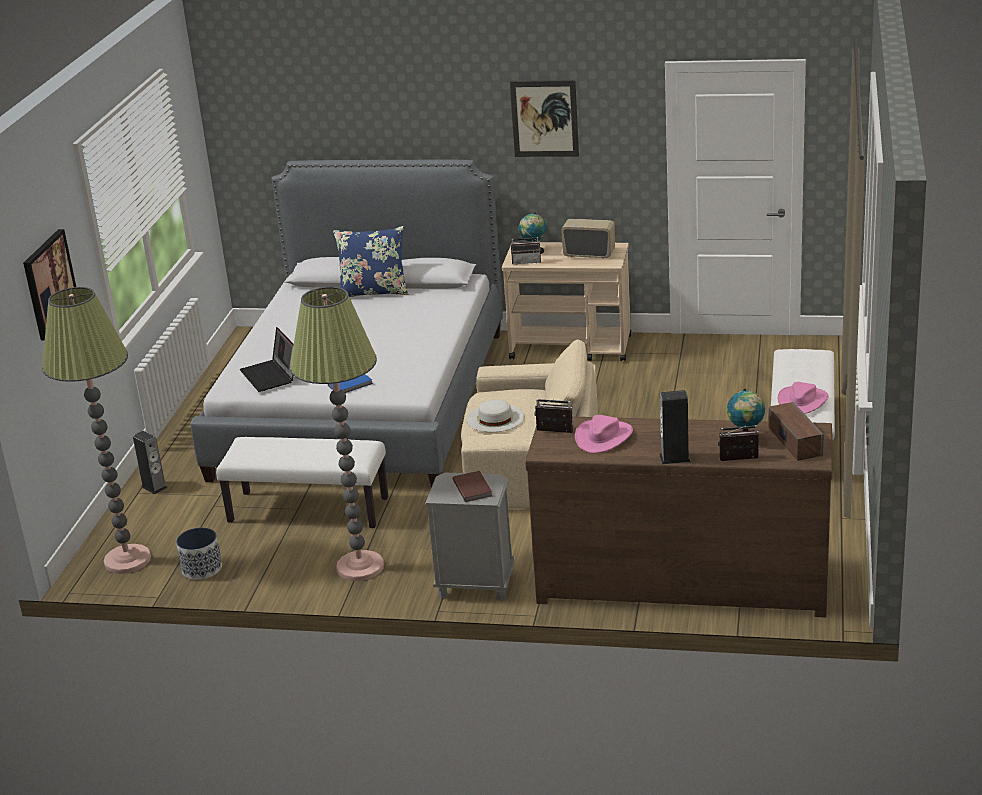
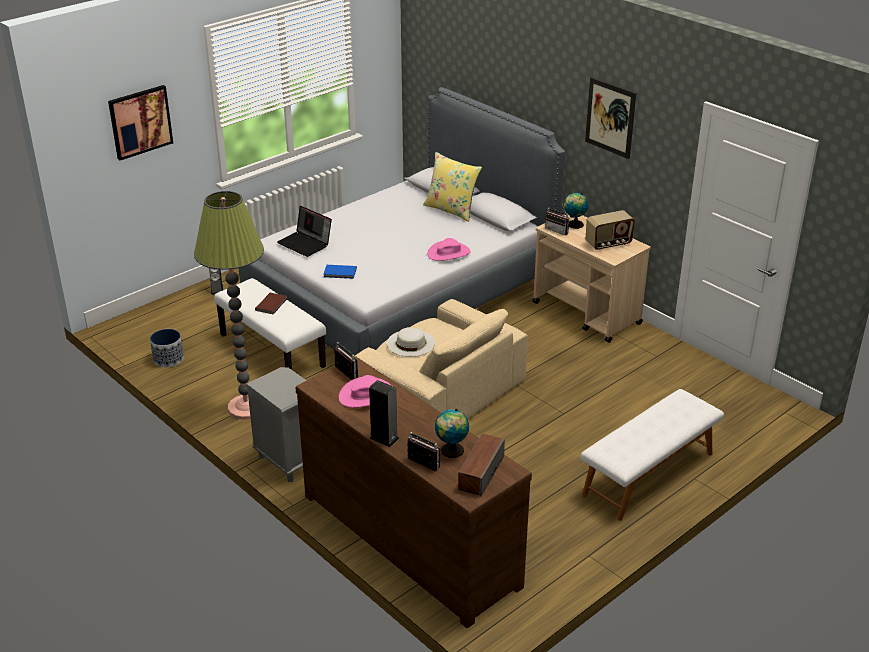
camera: 35 degrees right, 5 degrees up
floor lamp [42,287,151,574] -> none
laptop [240,327,294,392] -> laptop turned 60 degrees counterclockwise [277,206,332,257]
blue pillow [333,226,408,297] -> yellow pillow [423,152,482,222]
brown book [453,471,492,502] -> brown book moved to [255,293,287,314]
radio [561,219,615,259] -> radio turned 105 degrees clockwise [586,210,635,250]
pink hat [778,382,829,414] -> pink hat moved to [427,238,471,261]

